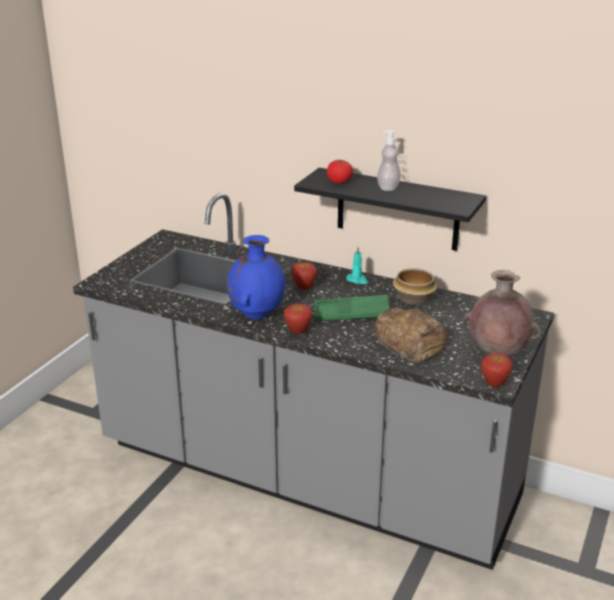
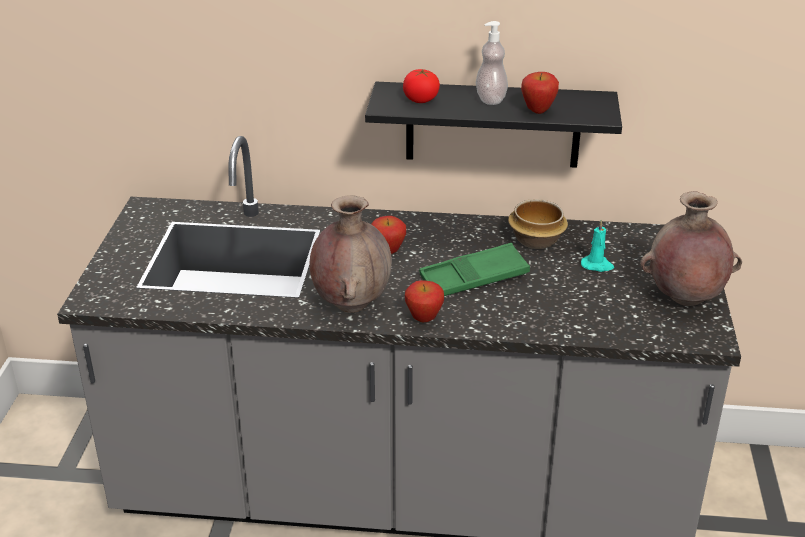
camera: 20 degrees left, 5 degrees up
blue vase [227,235,285,319] -> brown vase [310,195,392,313]
turquoise candle [346,247,368,284] -> turquoise candle moved to [581,219,614,272]
bread [374,307,447,363] -> none
apple [481,353,513,387] -> apple moved to [521,72,559,114]

